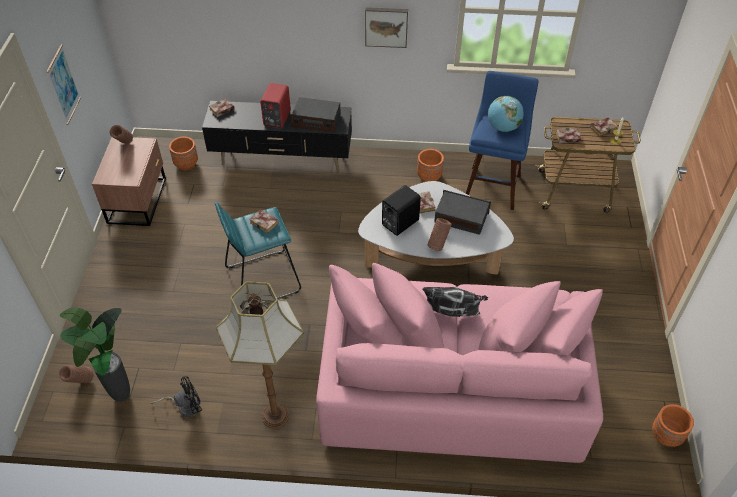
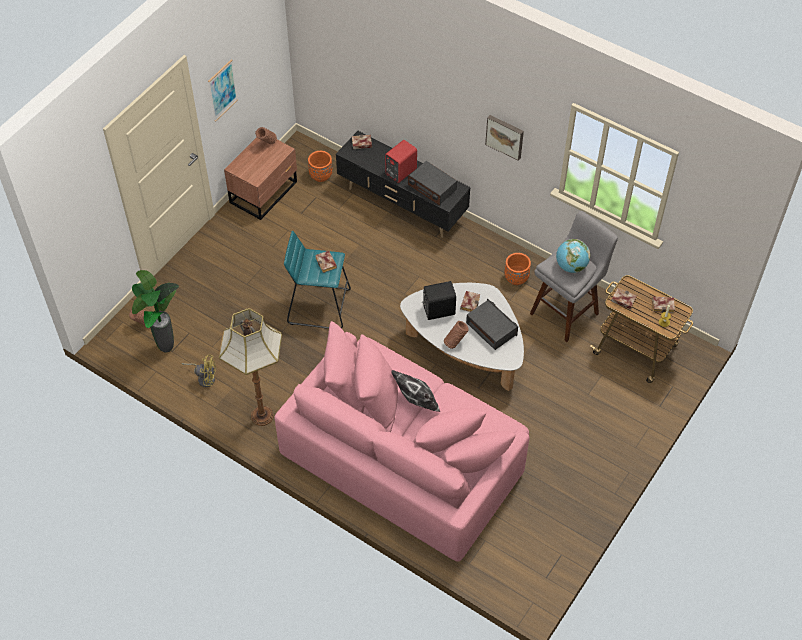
camera: 30 degrees right, 5 degrees up
black fan [151,376,202,417] -> yellow fan [181,354,216,387]
blue stool [466,71,538,210] -> grey stool [530,211,618,342]
orange planter [652,404,694,447] -> none

